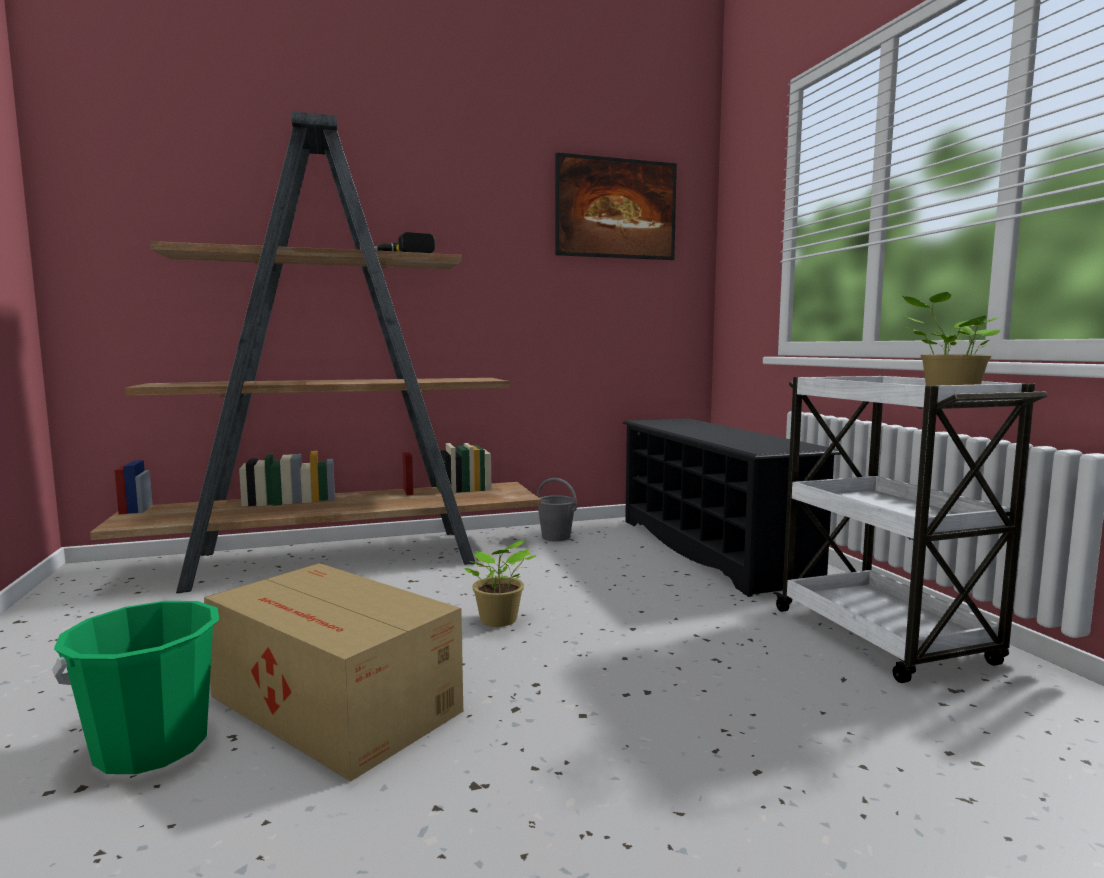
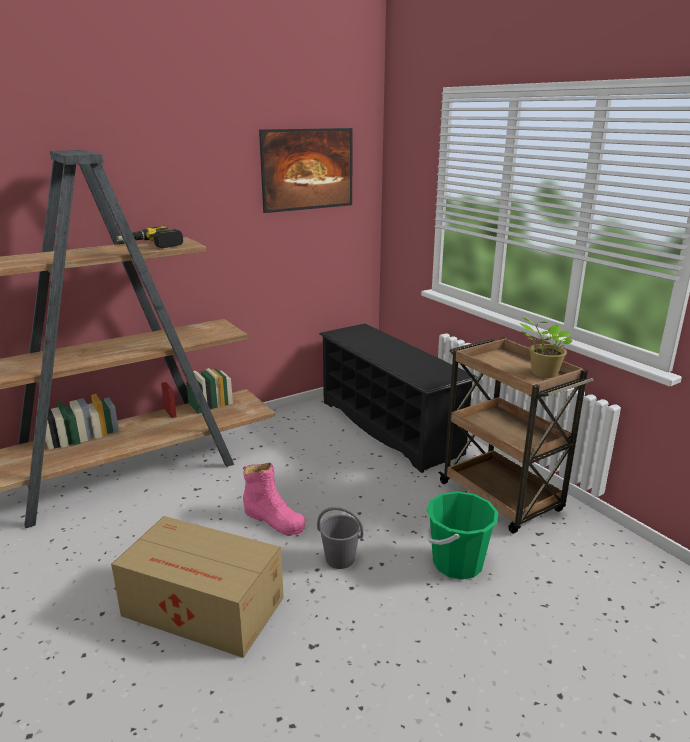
camera: 15 degrees left, 15 degrees up
green bucket [52,601,219,774] -> green bucket moved to [427,491,498,580]
potted plant [464,540,536,627] -> pink boot [243,463,305,536]
grey bucket [537,478,577,541] -> grey bucket moved to [317,507,364,569]
white cart [774,376,1048,683] -> brown cart [438,337,594,533]

